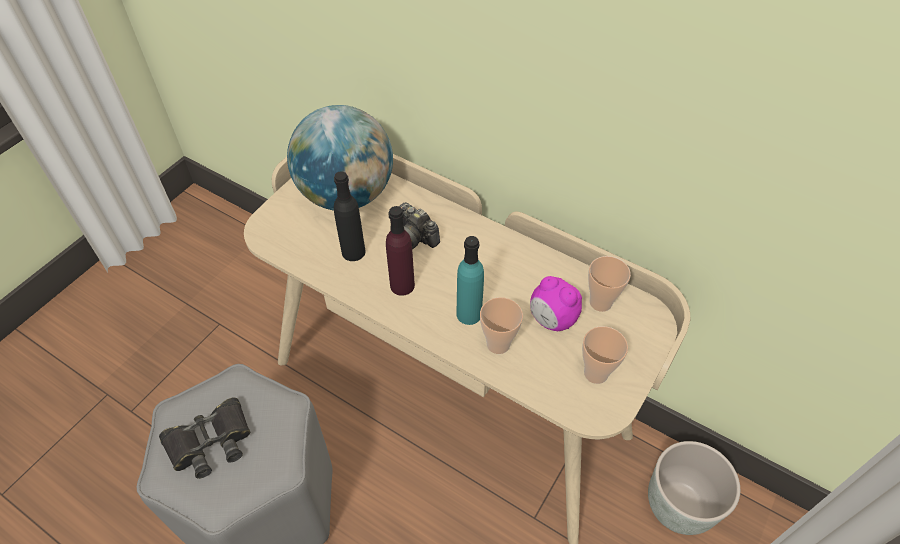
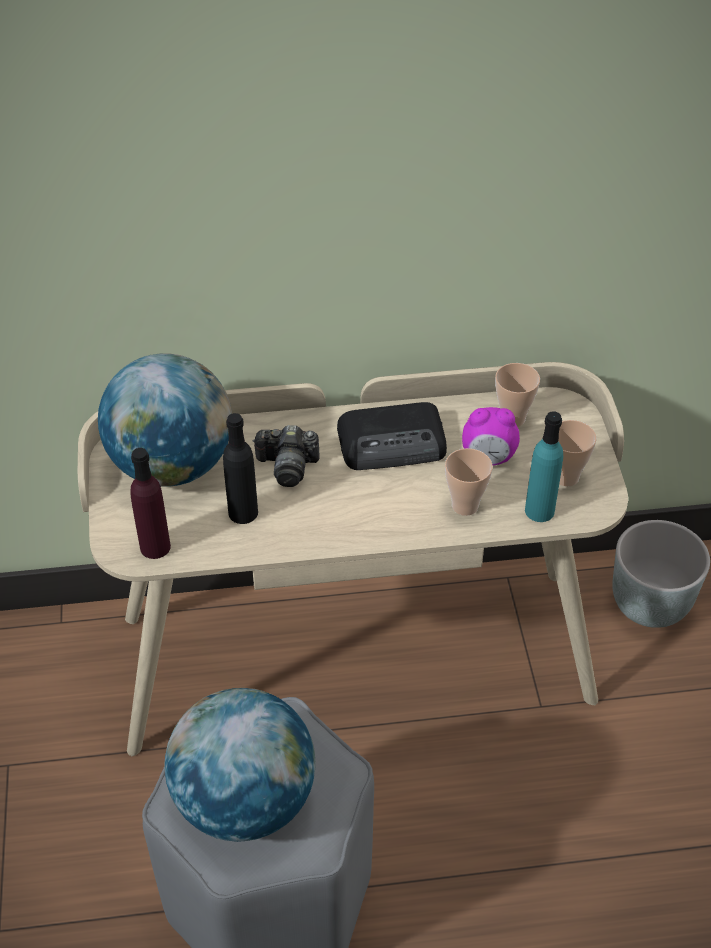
camera: 40 degrees left, 5 degrees down
black binoculars [159,398,250,479] -> globe [165,688,316,842]
purple bottle [386,206,415,296] -> purple bottle moved to [130,448,171,559]
turquoise bottle [456,236,484,325] -> turquoise bottle moved to [525,411,563,522]
none -> radio [337,402,447,470]

